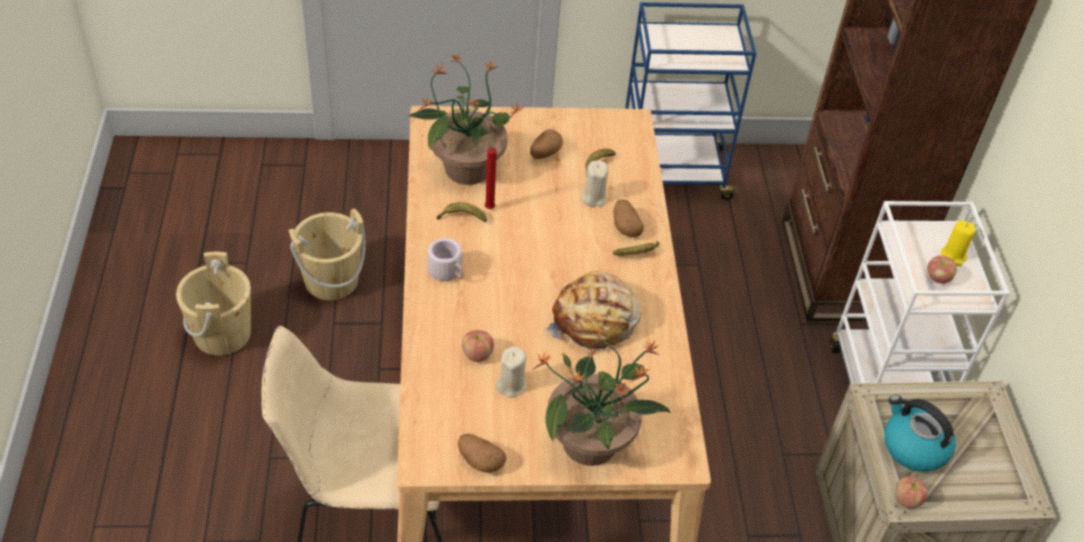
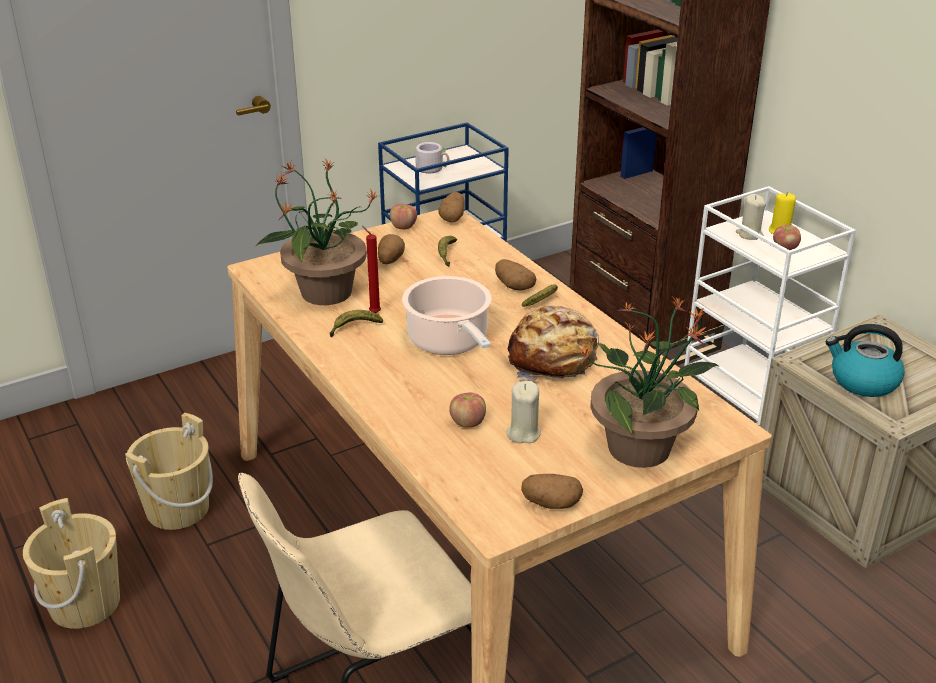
camera: 25 degrees left, 15 degrees down
grey mug [428,238,463,281] -> grey mug moved to [415,142,450,173]
beige candle [581,160,608,207] -> beige candle moved to [736,194,766,240]
apple [896,476,928,509] -> apple moved to [390,204,417,229]
none -> cooking pot [402,276,492,355]
none -> potato [438,192,465,222]

